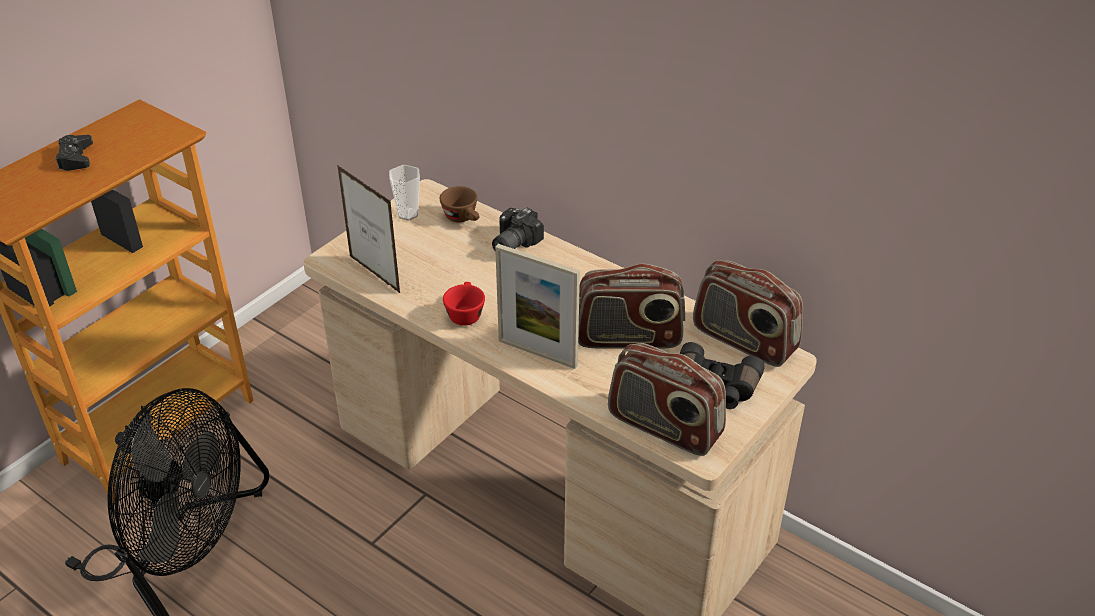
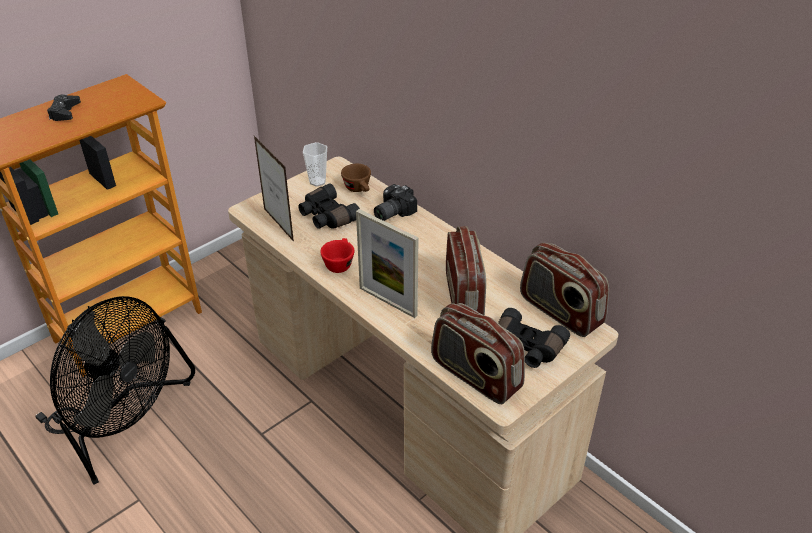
camera: 10 degrees right, 0 degrees up
radio [578,263,685,349] -> radio turned 105 degrees counterclockwise [446,226,486,316]
none -> black binoculars [298,183,360,229]

